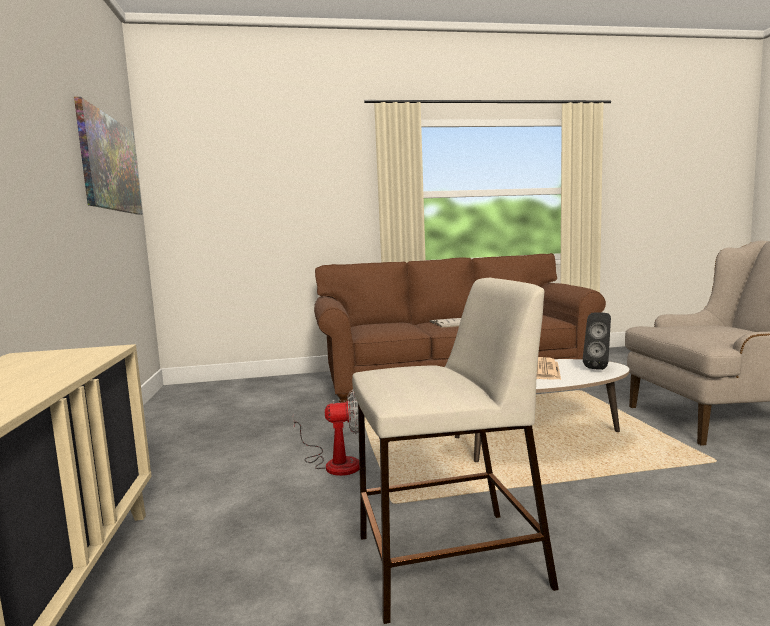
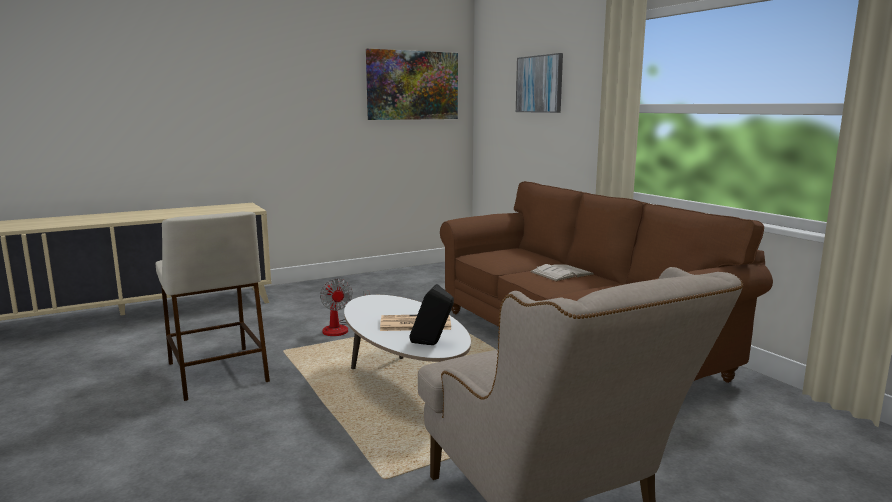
camera: 70 degrees right, 5 degrees up
none -> picture [516,53,563,113]

